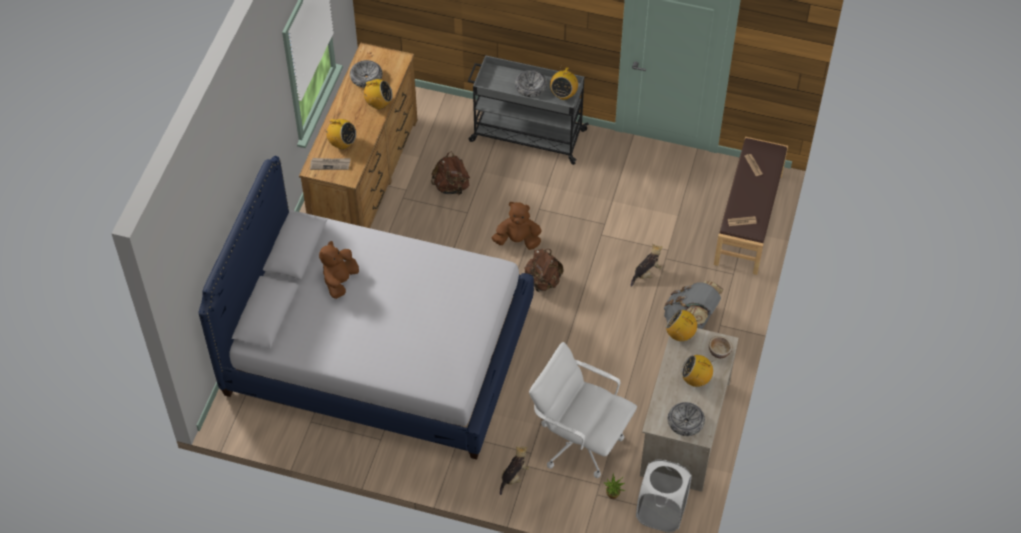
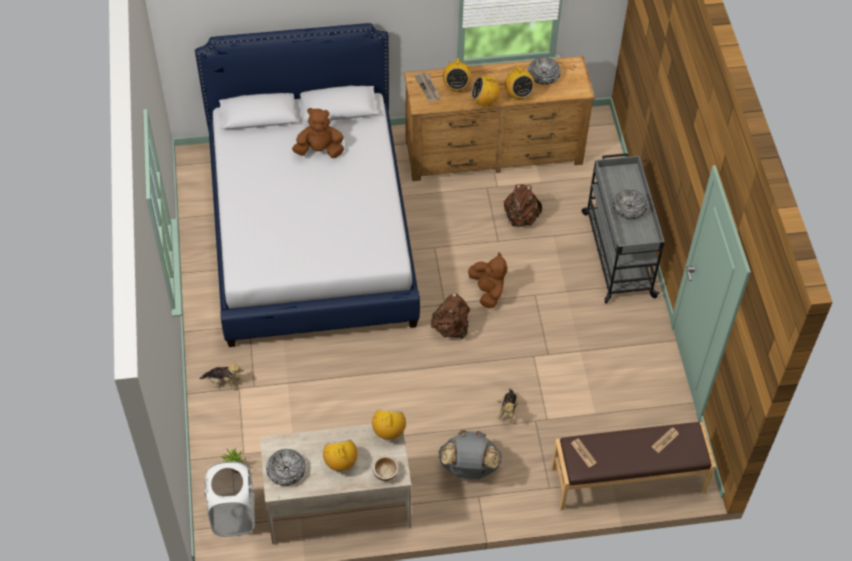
camera: 65 degrees right, 0 degrees up
white office chair [529,342,637,478] -> none
radio [550,67,578,100] -> radio moved to [471,76,500,107]
plush toy [631,244,663,287] -> plush toy turned 75 degrees clockwise [497,389,518,423]

